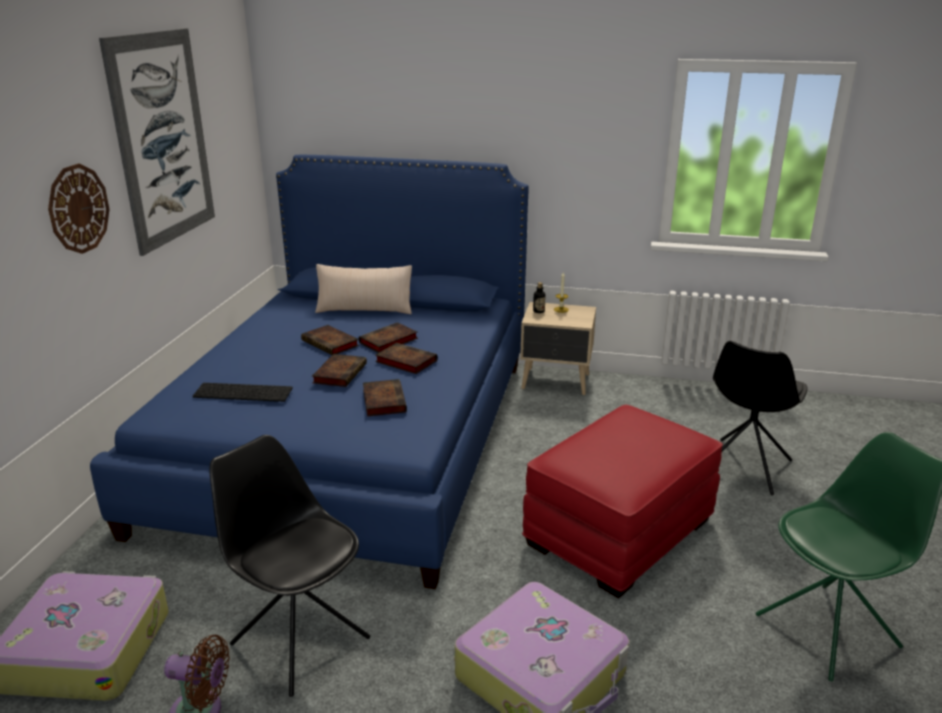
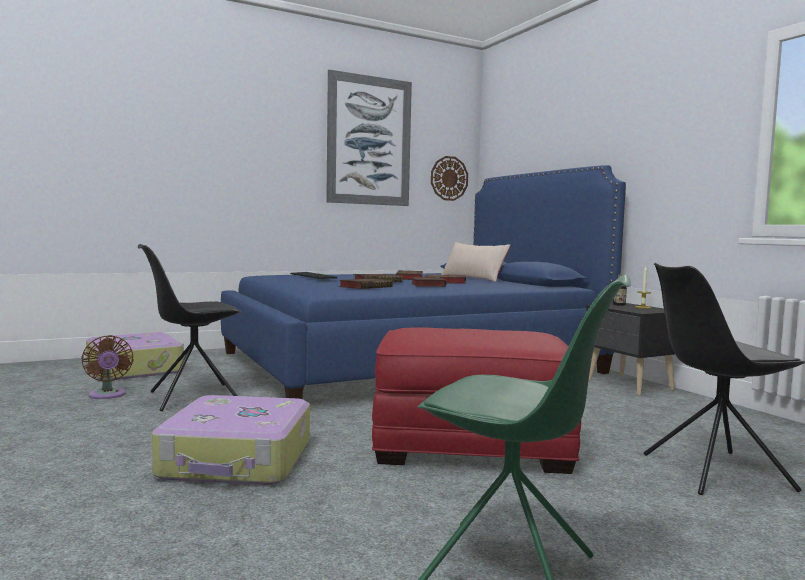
camera: 50 degrees right, 20 degrees down
wall clock [48,164,110,254] -> wall clock moved to [431,156,468,201]
black chair [210,435,370,697] -> black chair turned 120 degrees counterclockwise [138,244,242,411]
beige nightstand [520,302,596,395] -> black nightstand [586,303,675,396]

